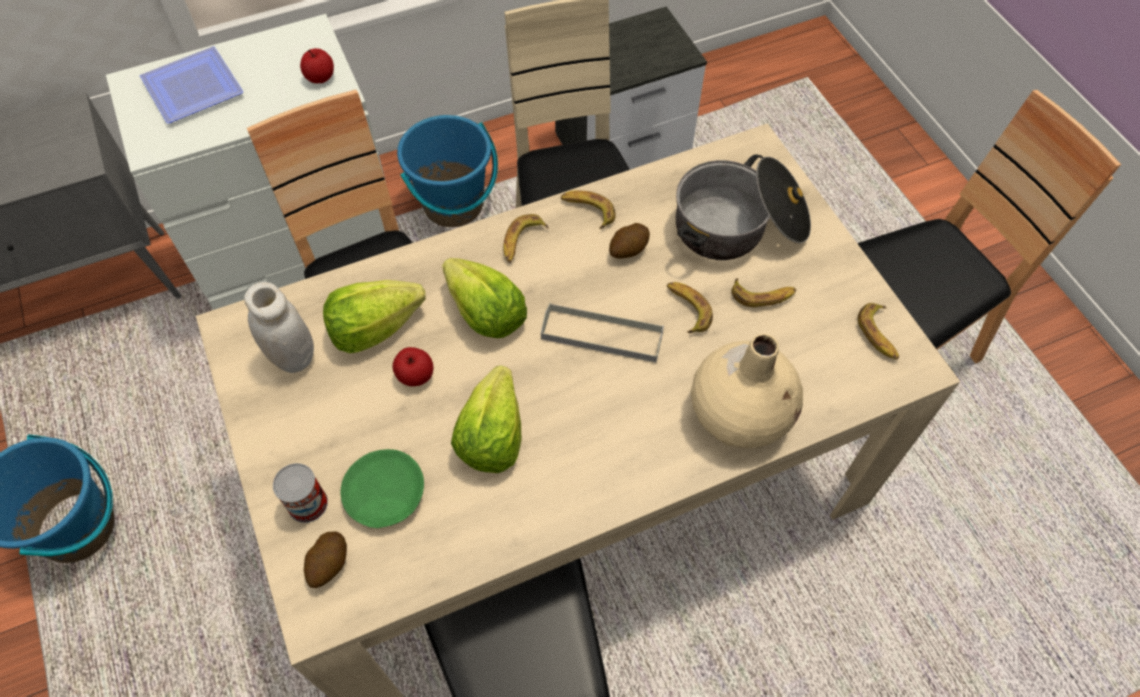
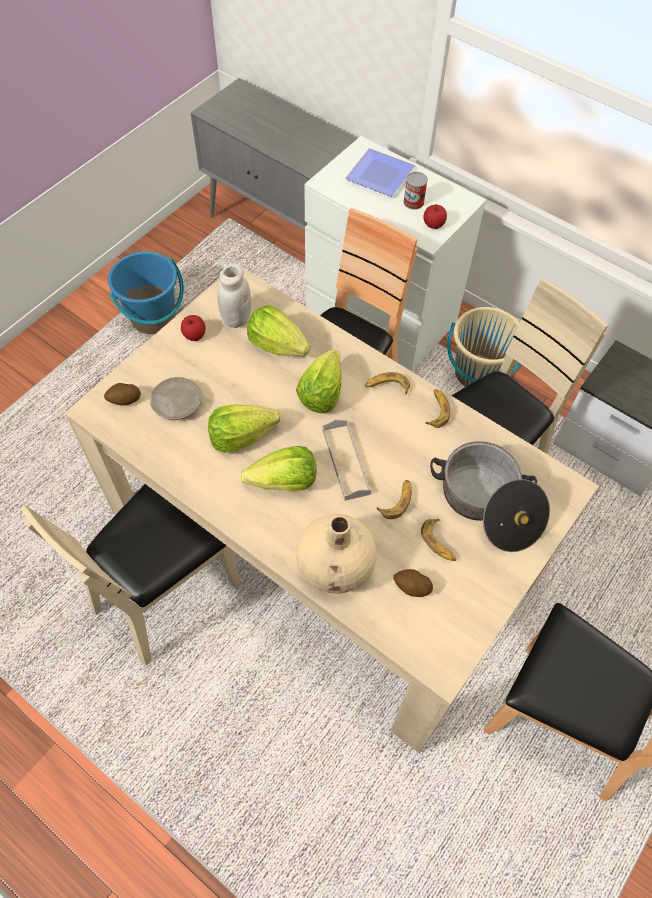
camera: 60 degrees right, 0 degrees up
can [273,463,328,523] -> can moved to [403,172,428,210]
green plate [341,449,424,528] -> beige plate [150,377,202,420]
apple [393,347,434,386] -> apple moved to [181,315,206,341]
blue bucket [397,115,498,227] -> beige bucket [447,307,521,387]
potato [609,223,650,259] -> potato moved to [394,569,433,597]
banana [858,303,899,360] -> none
none -> lettuce [241,446,316,491]

